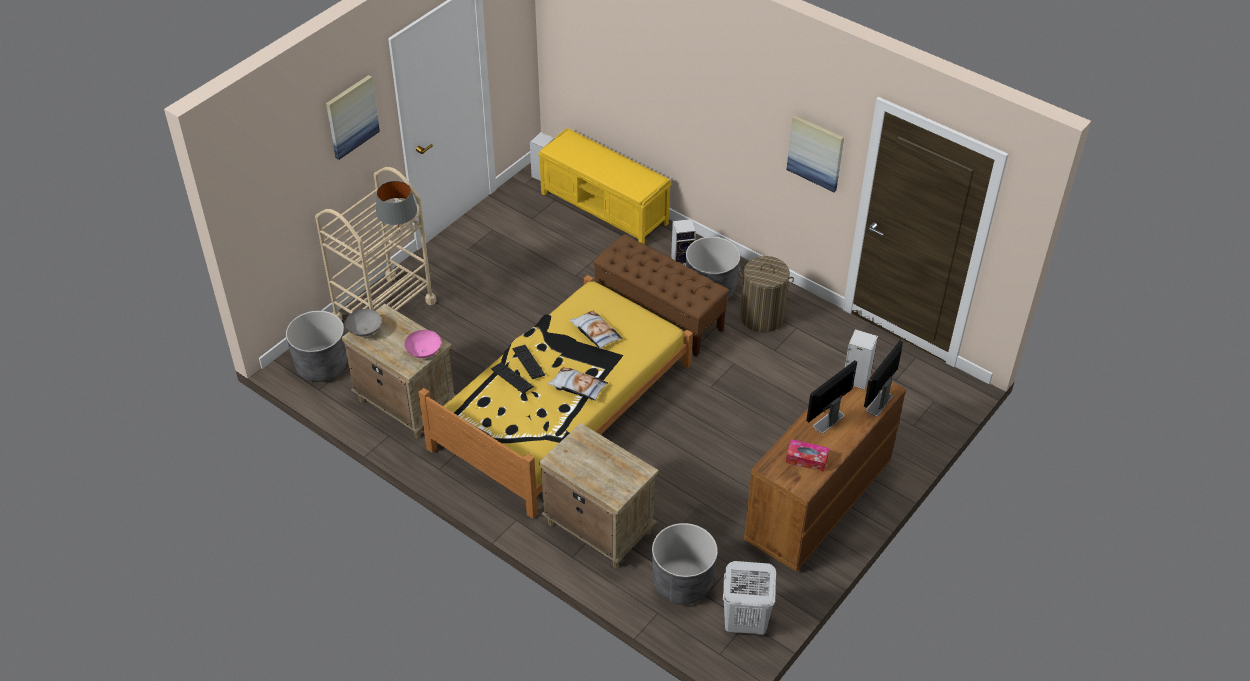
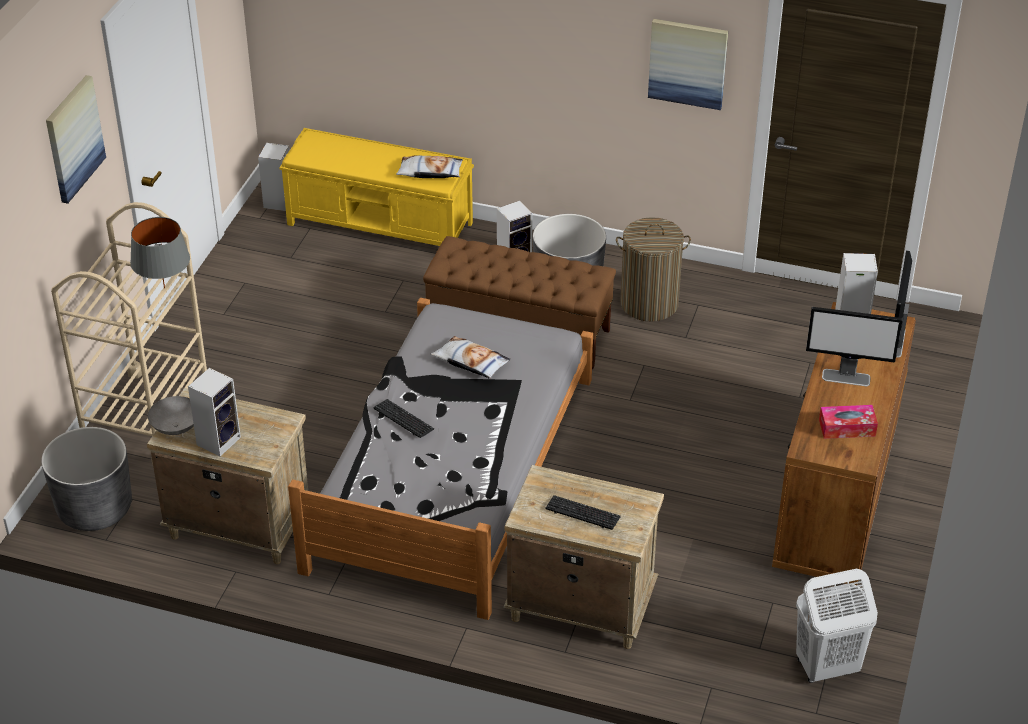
camera: 20 degrees left, 5 degrees down
pink bowl [404,330,441,358] -> none
yellow bed [419,275,693,519] -> grey bed [288,298,593,620]
keyboard [491,362,534,393] -> keyboard moved to [546,495,621,530]
pillow [548,367,608,401] -> pillow moved to [396,155,463,178]
grey planter [652,523,718,605] -> none
monitor [806,360,857,433] -> monitor turned 105 degrees counterclockwise [806,307,903,386]
none -> speaker [188,368,241,456]

